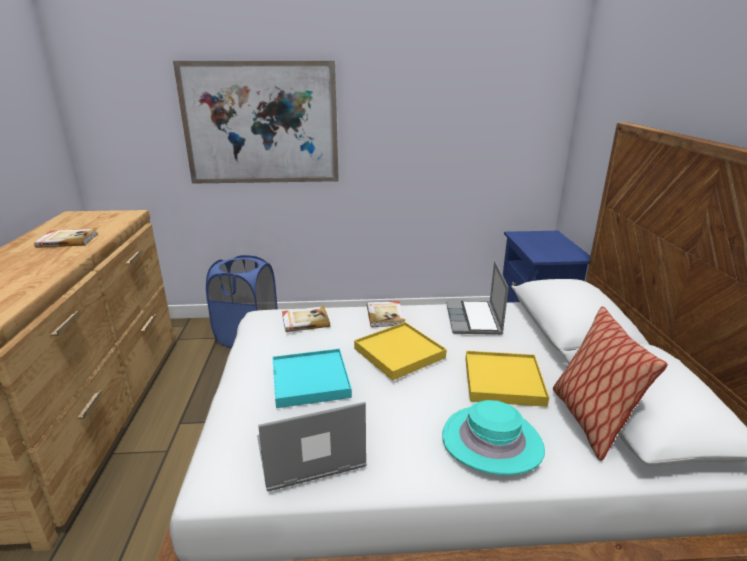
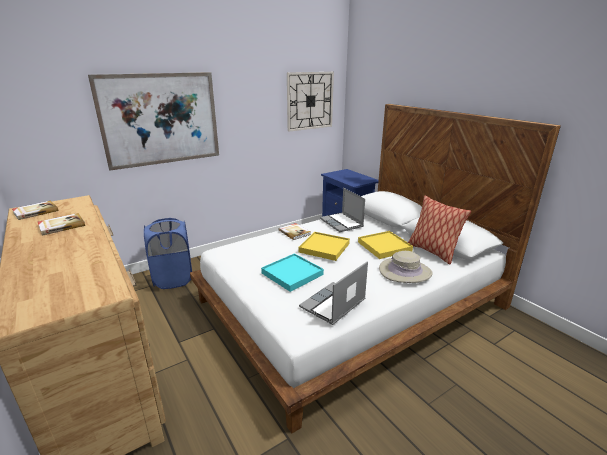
camera: 30 degrees left, 0 degrees up
book [282,306,330,332] -> book moved to [12,201,59,220]
turquoise hat [442,400,545,475] -> beige hat [379,251,432,283]
none -> wall clock [287,72,334,131]

